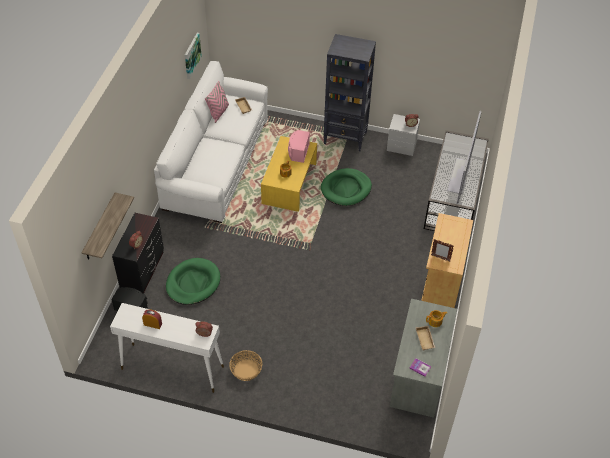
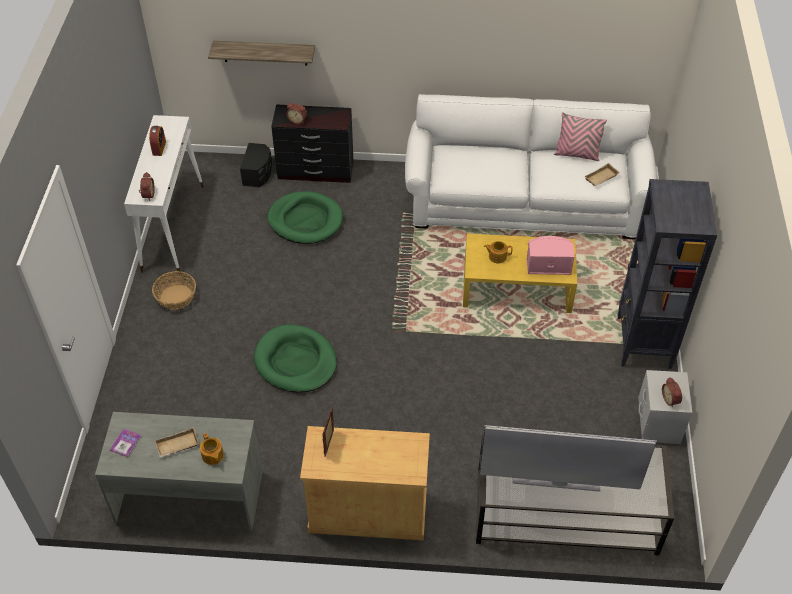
camera: 80 degrees right, 0 degrees up
picture [185,33,202,79] -> none
green dog bed [321,168,372,206] -> green dog bed moved to [254,325,337,393]

